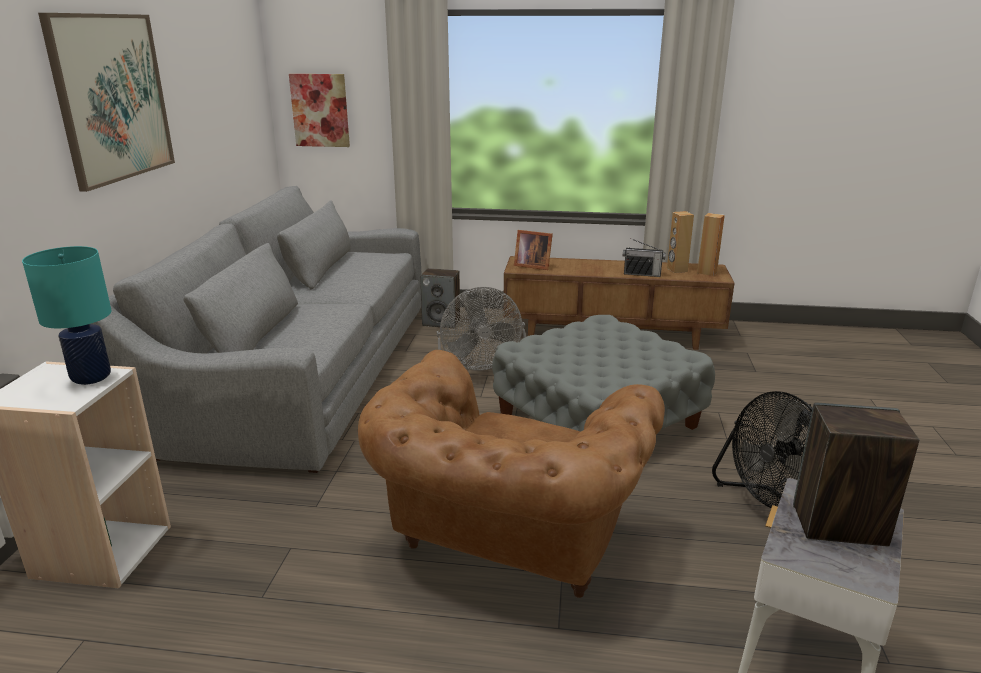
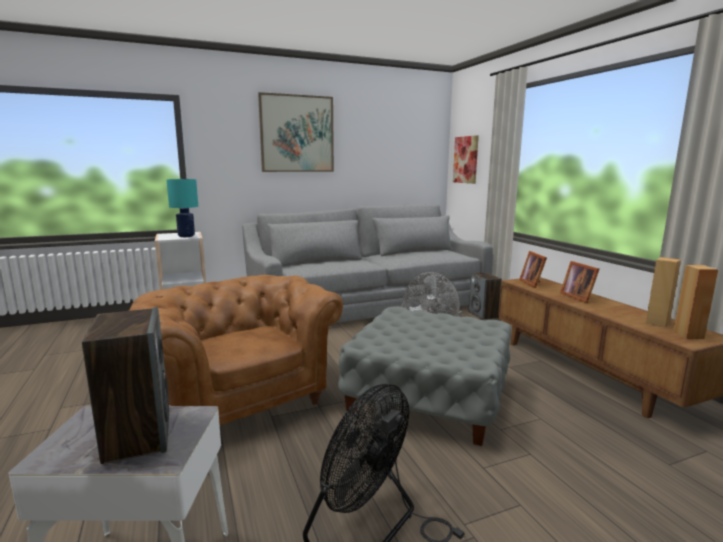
camera: 60 degrees right, 10 degrees down
brown armchair [358,350,665,598] -> brown armchair turned 60 degrees clockwise [129,275,343,425]
radio [623,238,666,277] -> none
none -> picture frame [560,261,599,303]

